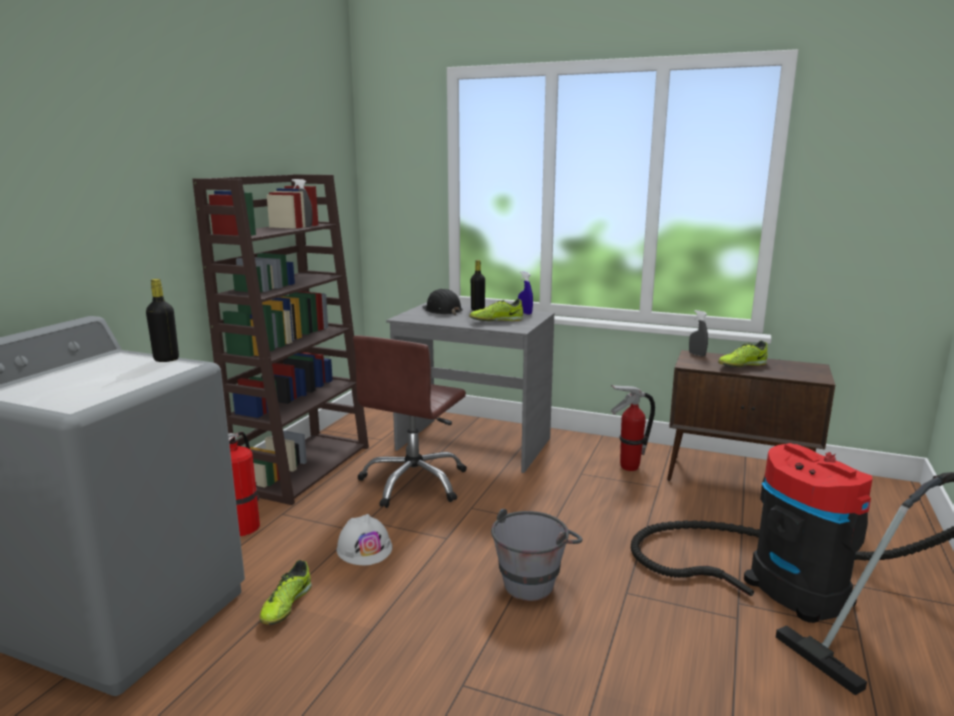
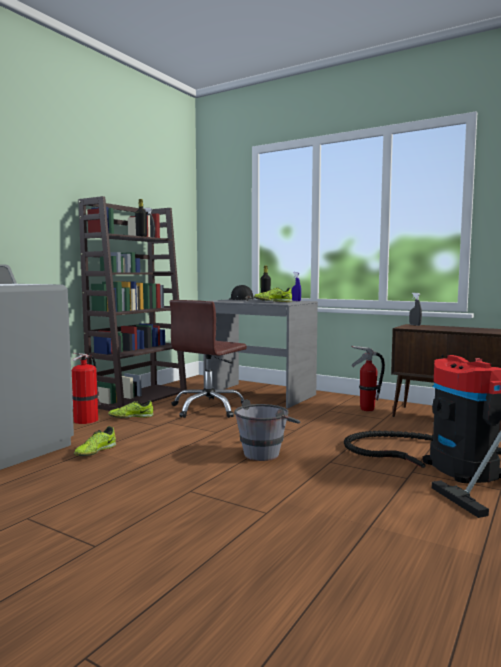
camera: 10 degrees right, 10 degrees down
black bottle [146,279,179,362] -> black bottle moved to [135,199,147,237]
white hard hat [337,514,392,565] -> none
shoe [718,341,768,367] -> shoe moved to [108,400,154,418]

